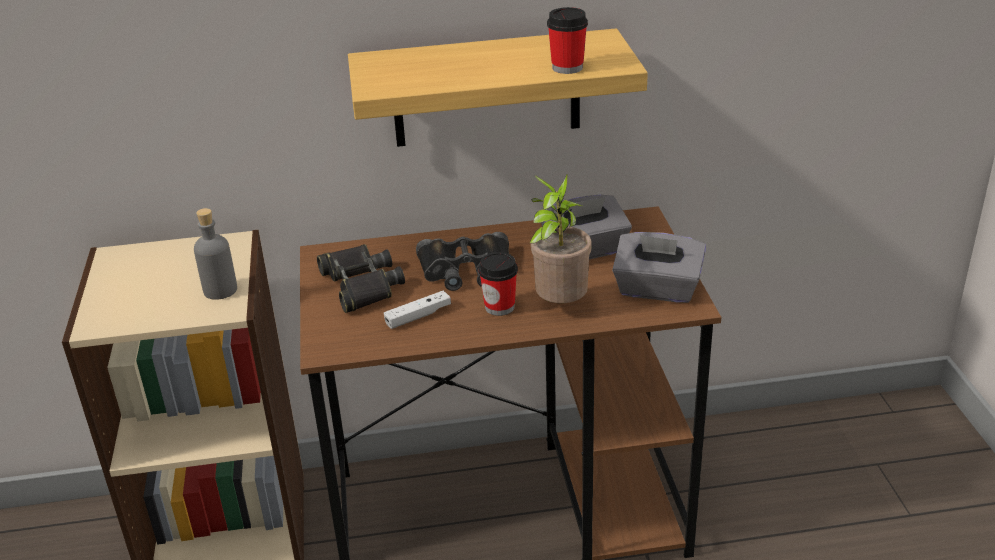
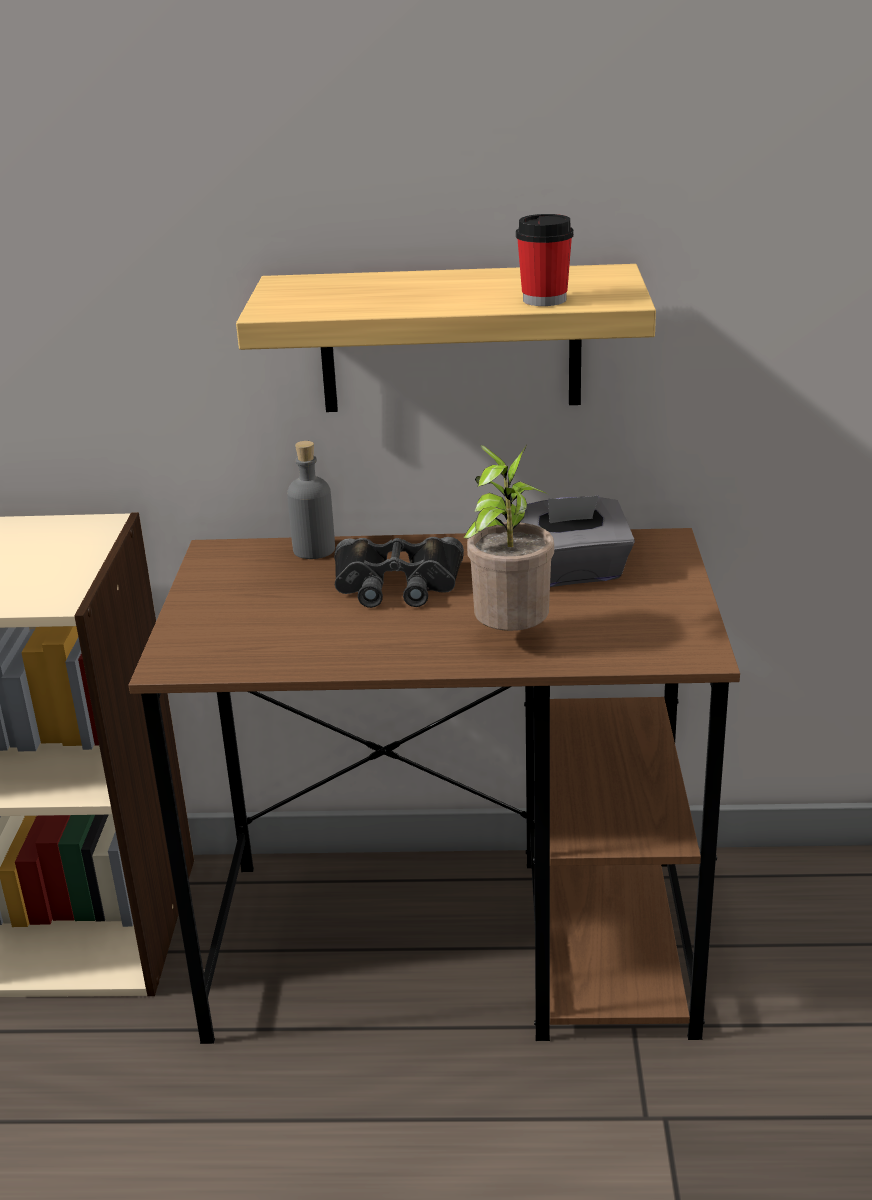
camera: 10 degrees right, 5 degrees down
grey bottle [194,208,237,300] -> grey bottle moved to [287,441,335,559]
black binoculars [317,244,405,313] -> none
white game controller [384,291,451,329] -> none
cup [478,252,518,316] -> none
grey tissue box [612,232,706,303] -> none

